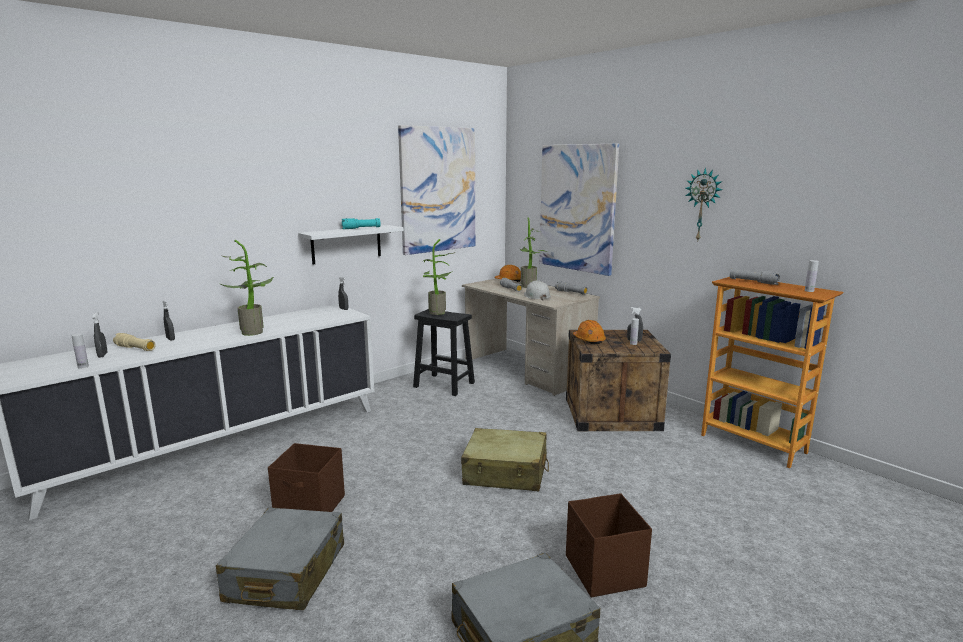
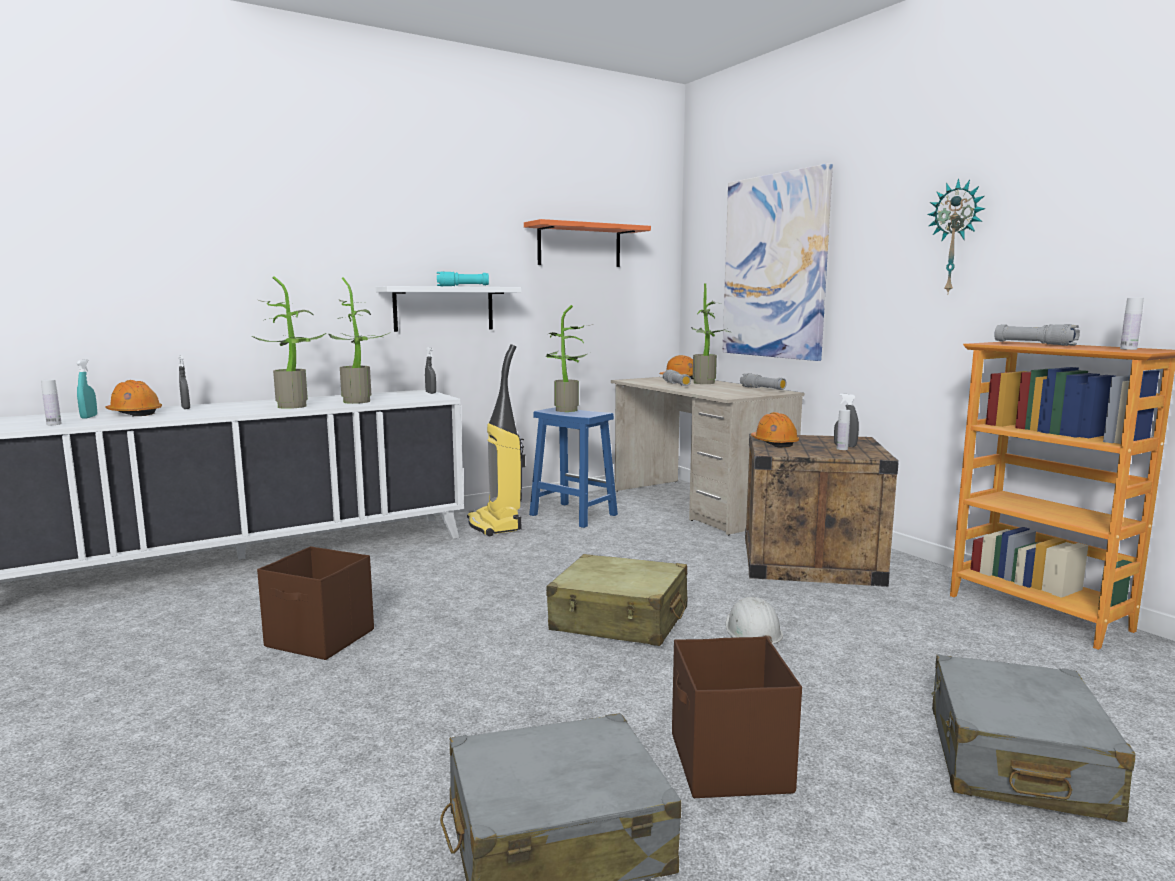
camera: 10 degrees right, 5 degrees down
grey spray bottle [92,312,107,358] -> turquoise spray bottle [76,359,97,419]
beige flashlight [113,333,155,351] -> orange hard hat [105,380,162,416]
grey suitcase [216,507,344,610] -> grey suitcase moved to [932,655,1136,822]
picture [398,125,475,255] -> orange shelf [524,219,651,267]
black stool [413,309,475,396] -> blue stool [529,407,618,528]
white hard hat [524,280,551,300] -> white hard hat moved to [726,597,783,644]
none -> potted plant [328,277,389,404]
none -> vacuum cleaner [467,344,525,536]

